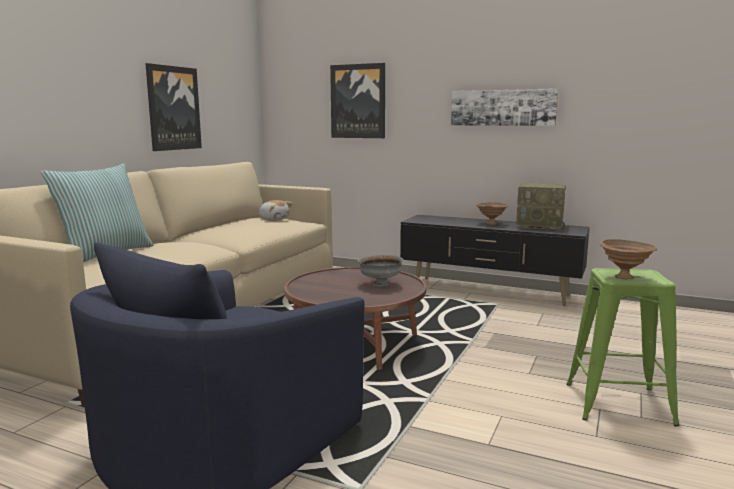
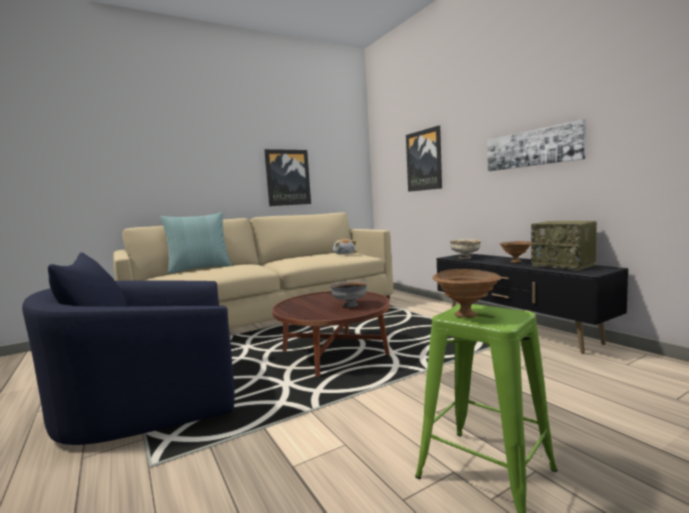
camera: 35 degrees right, 5 degrees down
none -> beige bowl [450,239,481,259]

